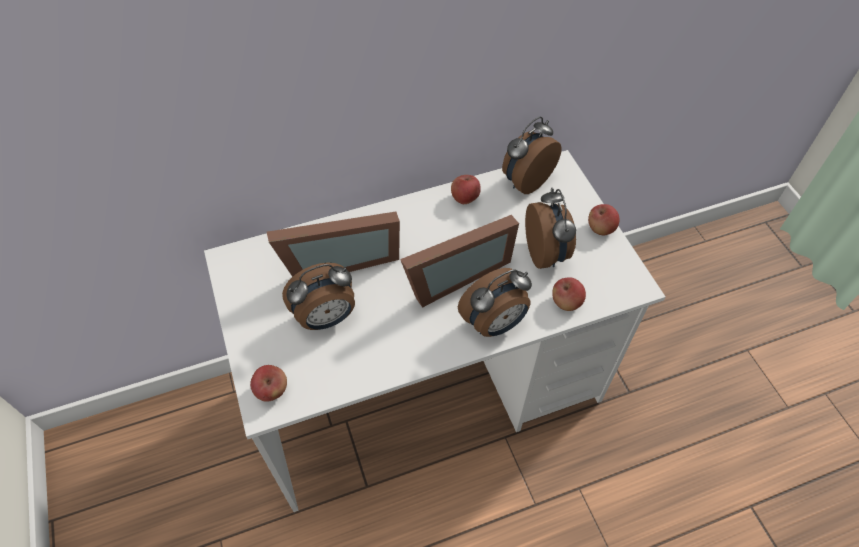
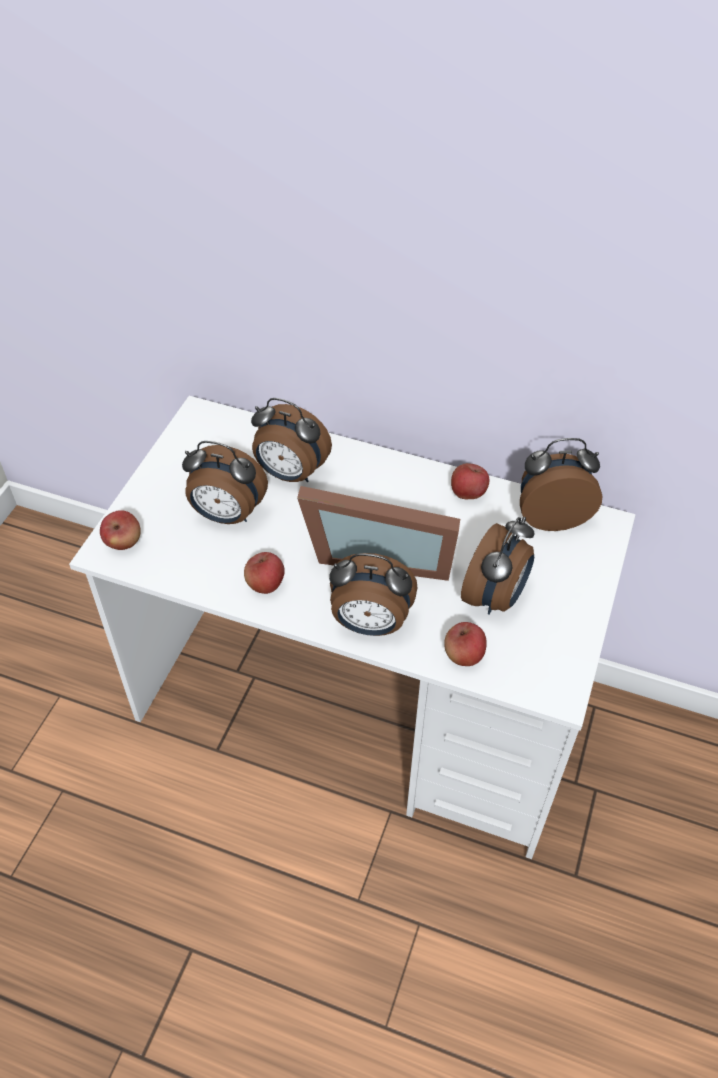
camera: 40 degrees right, 5 degrees down
picture frame [267,212,400,277] -> alarm clock [251,398,332,482]
apple [588,204,619,235] -> apple moved to [244,552,285,594]

